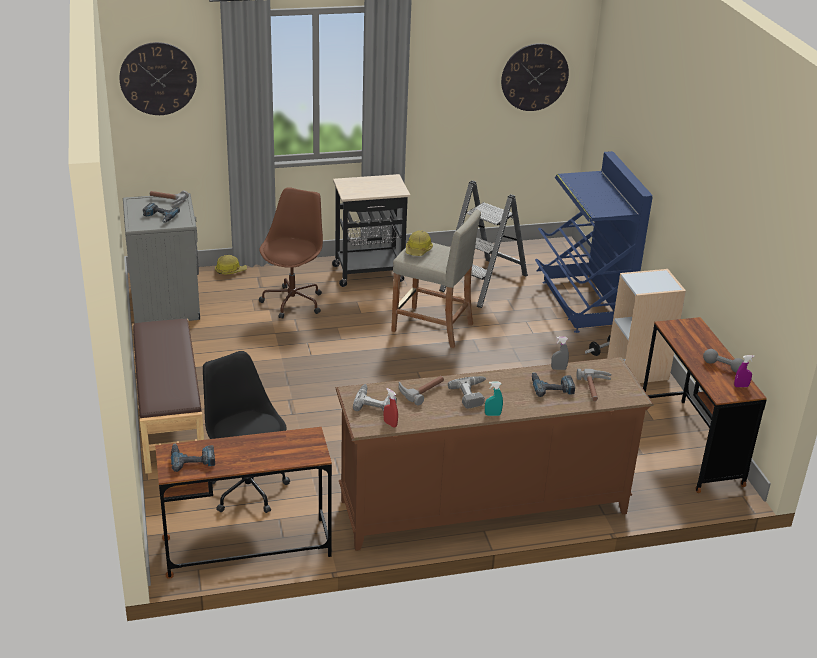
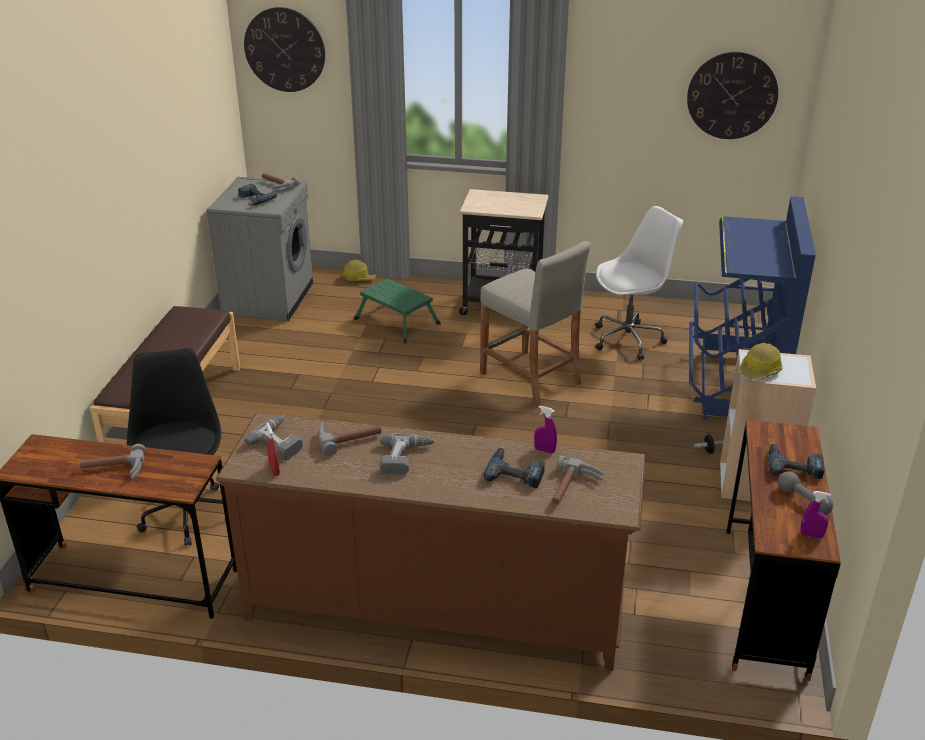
camera: 25 degrees right, 0 degrees up
power drill [171,444,215,472] -> power drill moved to [768,443,825,479]
brown office chair [259,187,323,319] -> green step ladder [354,278,441,344]
hard hat [406,230,433,256] -> hard hat moved to [738,343,783,380]
grey step ladder [439,180,528,308] -> white office chair [595,206,683,360]
turquoise spray bottle [485,381,503,416] -> none
grey spray bottle [551,337,569,370] -> purple spray bottle [534,406,557,454]
none -> hammer [79,444,145,480]

